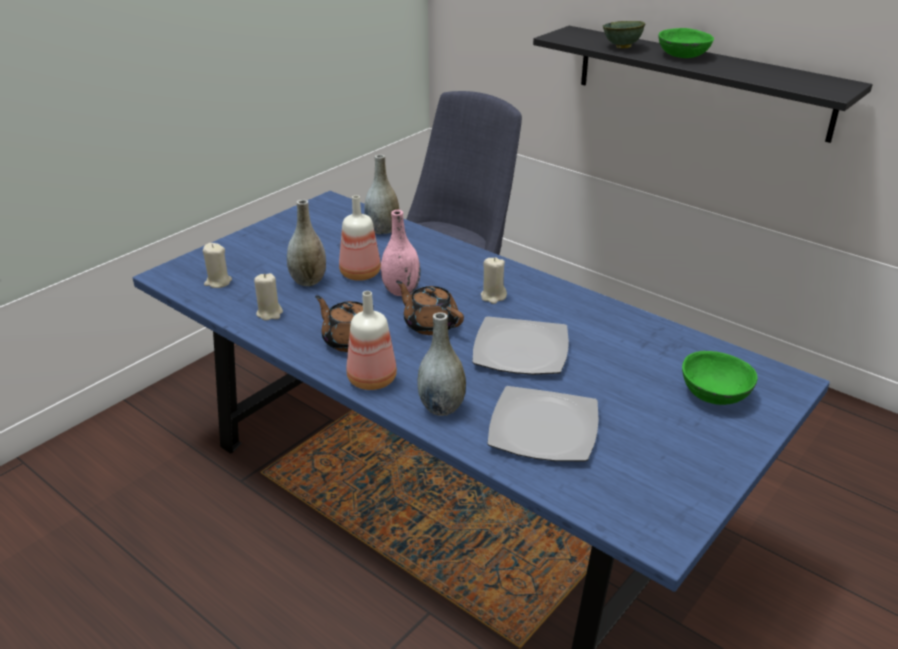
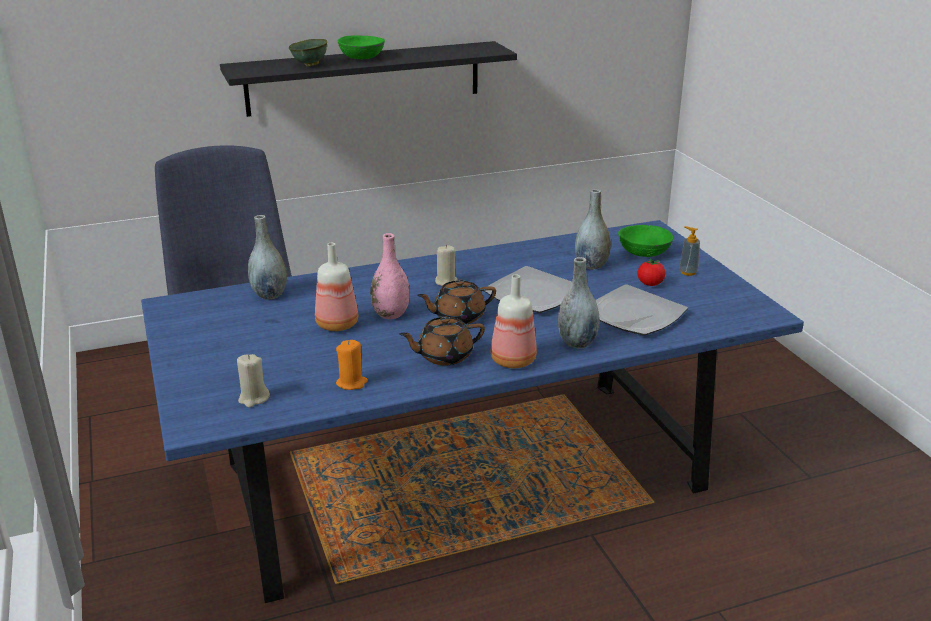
camera: 60 degrees left, 5 degrees down
beige candle [254,273,283,321] -> orange candle [336,340,368,390]
grey vase [287,200,326,286] -> grey vase moved to [575,189,611,270]
none -> tomato [638,258,666,286]
none -> soap dispenser [679,226,700,276]

